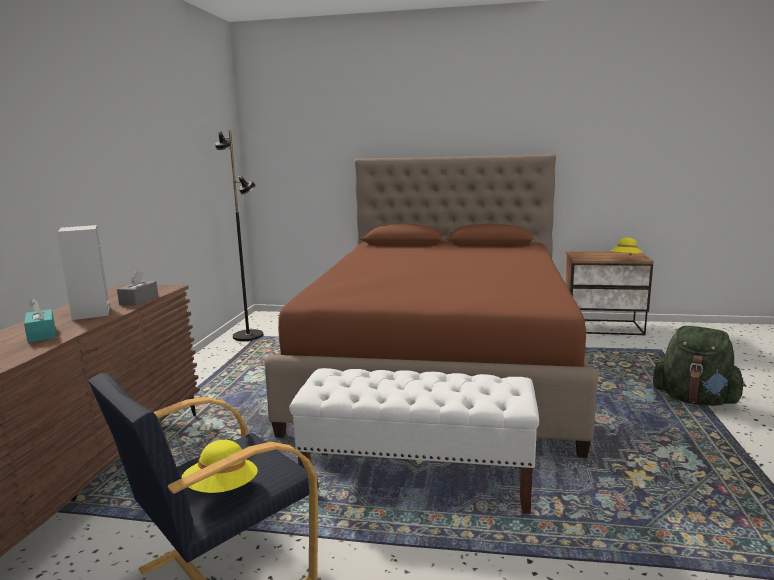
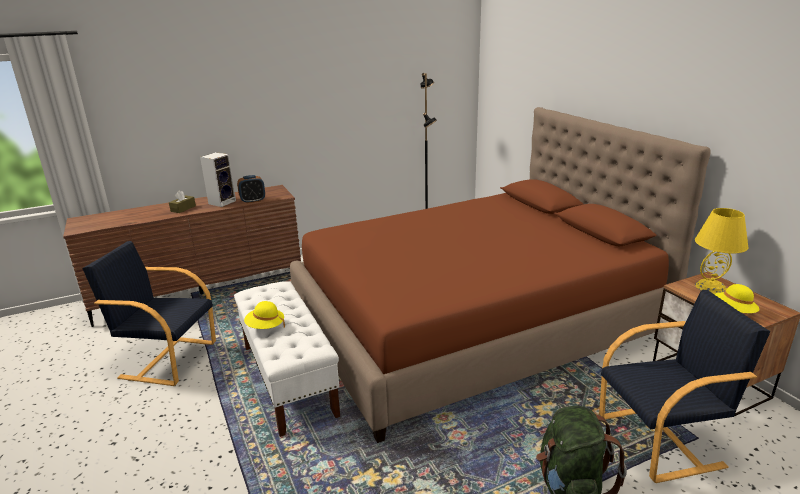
camera: 55 degrees right, 10 degrees up
turquoise tissue box [24,298,56,343] -> brown tissue box [169,190,196,213]
grey tissue box [117,270,158,306] -> alarm clock [237,175,265,204]
yellow hat [182,440,258,493] -> yellow hat moved to [244,301,285,329]
none -> black armchair [599,290,771,483]
none -> yellow table lamp [695,208,748,294]

